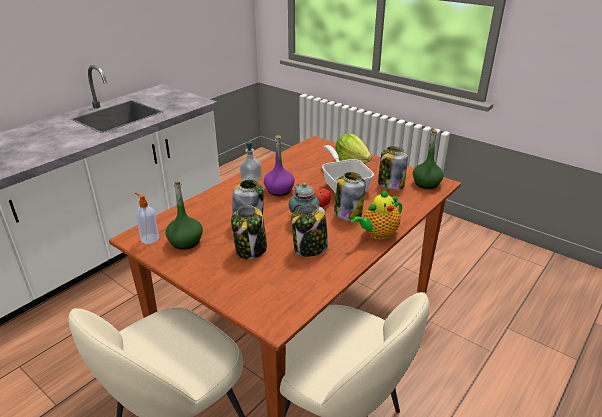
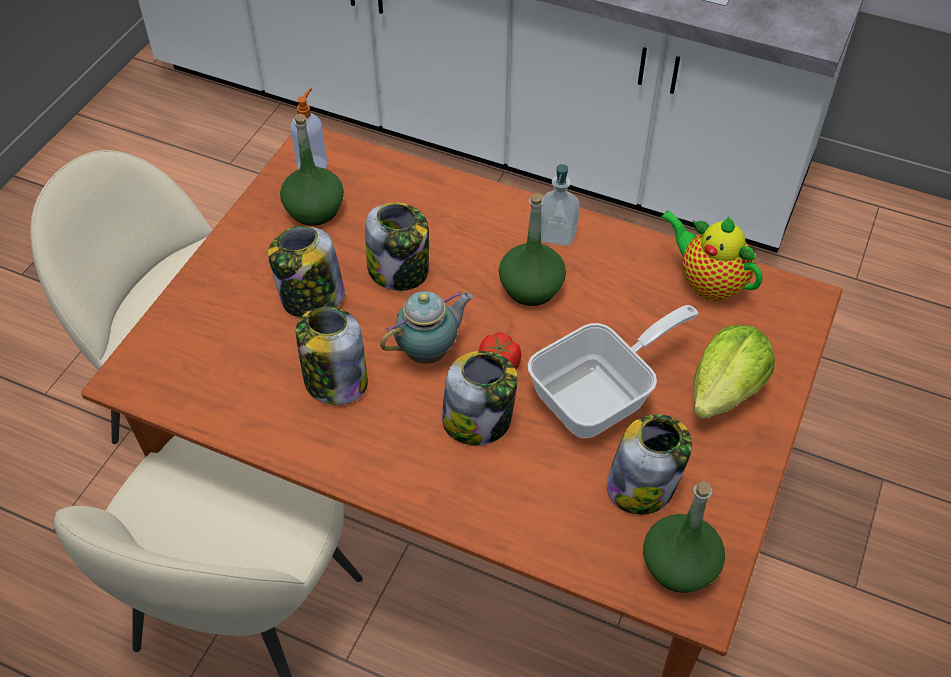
camera: 75 degrees right, 20 degrees up
purple bottle [264,135,295,196] -> green bottle [499,193,566,306]
teapot [351,189,402,240] -> teapot moved to [661,210,762,301]

